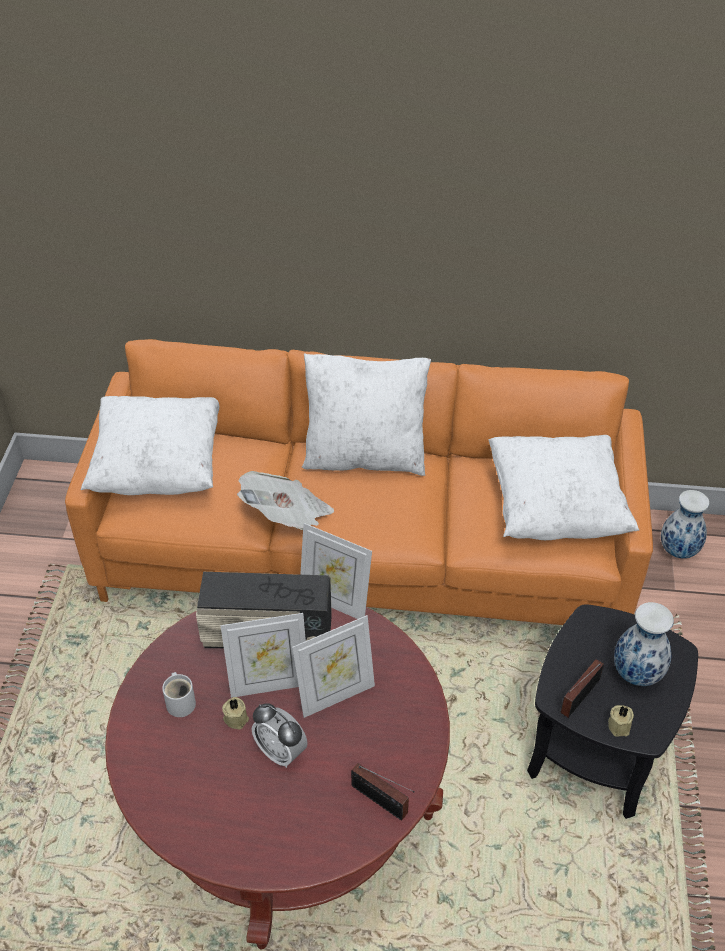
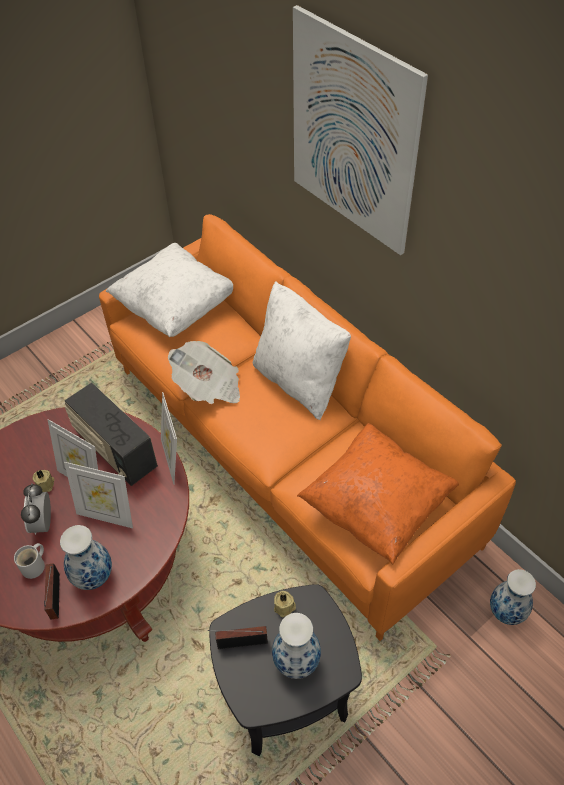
camera: 45 degrees right, 5 degrees up
white mug [162,672,196,717] -> white mug moved to [14,543,45,579]
white pillow [489,435,639,540] -> orange pillow [297,423,459,564]
beige candle [608,705,634,737] -> beige candle moved to [274,591,296,617]
none -> vase [60,525,112,590]
none -> picture [293,5,428,255]

